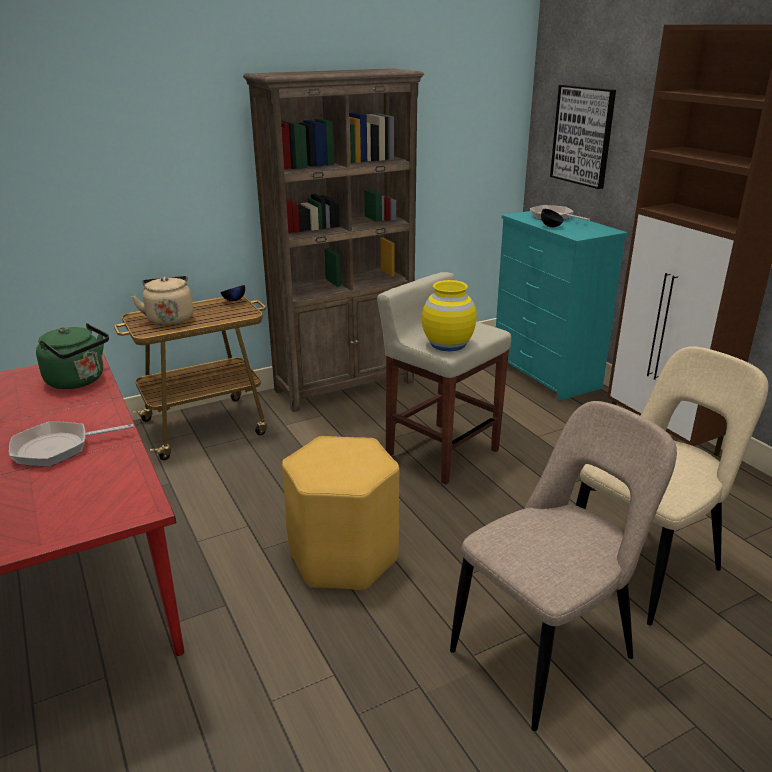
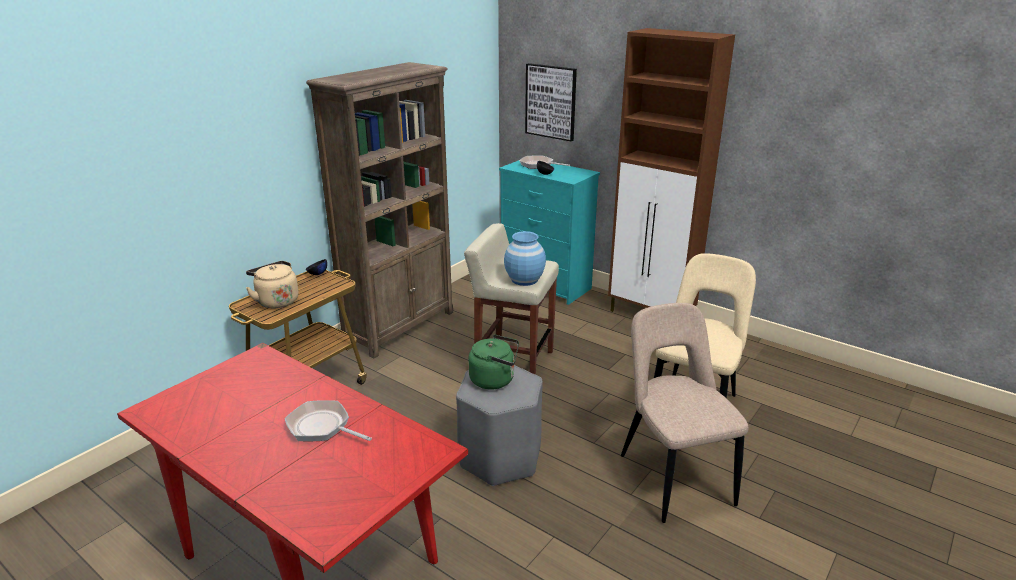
camera: 25 degrees left, 0 degrees up
frying pan [9,421,134,467] -> frying pan turned 75 degrees clockwise [285,400,372,441]
green kettle [36,323,109,389] -> green kettle moved to [468,334,519,389]
yellow stool [282,436,400,591] -> grey stool [456,365,543,486]
yellow vase [422,280,477,351] -> blue vase [504,231,546,286]
beige chair [450,401,677,731] -> beige chair turned 45 degrees counterclockwise [621,303,748,523]

